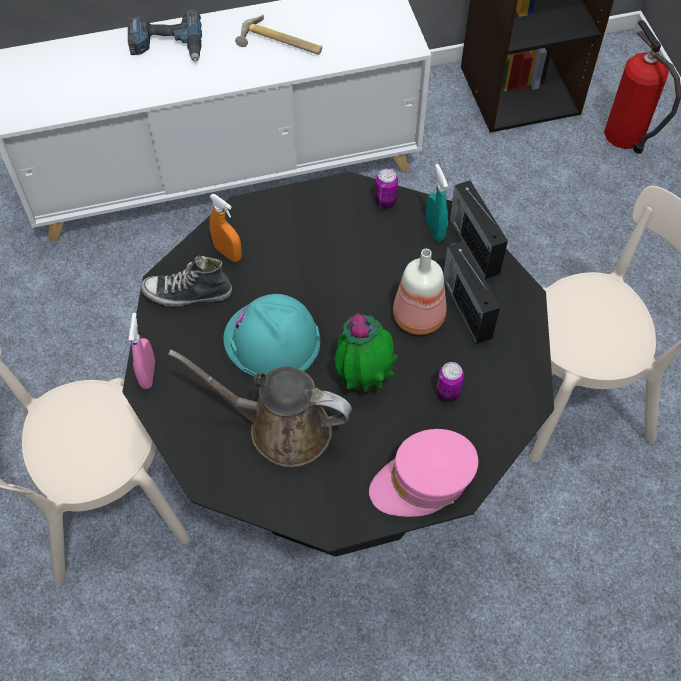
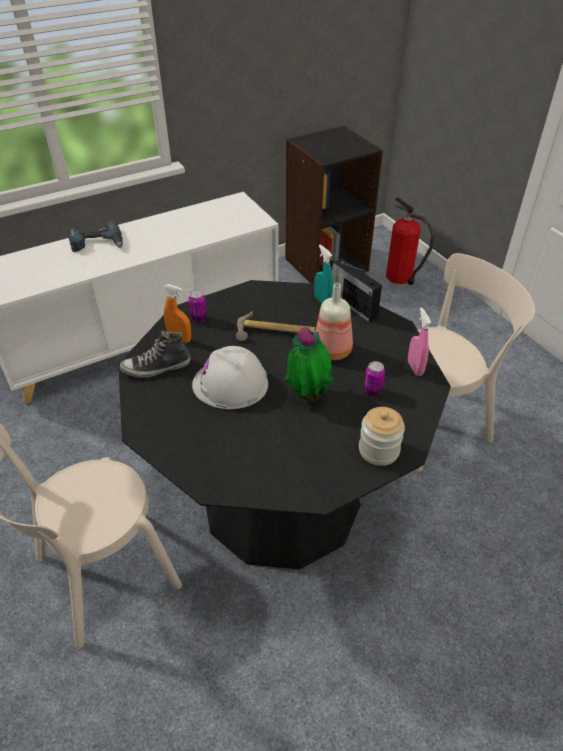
camera: 15 degrees left, 15 degrees down
pink spray bottle [128,312,155,389] -> pink spray bottle moved to [408,307,431,376]
brown watering can [168,349,352,467] -> none
turquoise hard hat [223,294,320,378] -> white hard hat [192,346,268,409]
hammer [235,14,322,55] -> hammer moved to [236,311,315,341]
pink cap [369,429,478,517] -> jar [359,407,405,466]
can [375,169,398,209] -> can moved to [189,290,207,323]
radio [443,241,500,344] -> none

